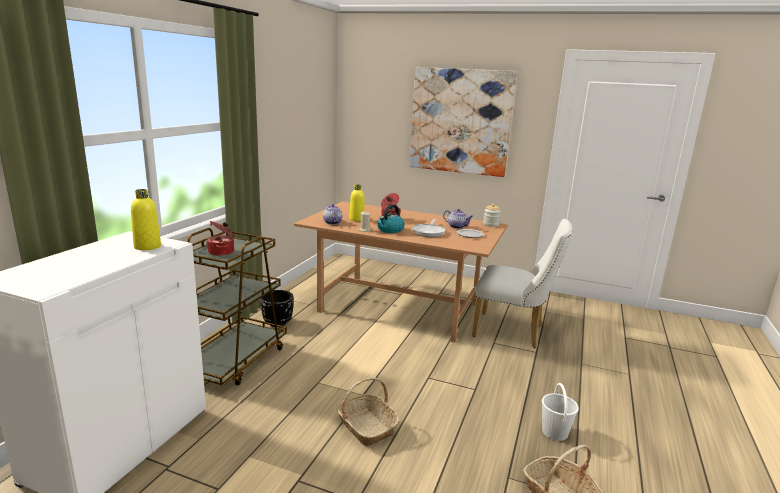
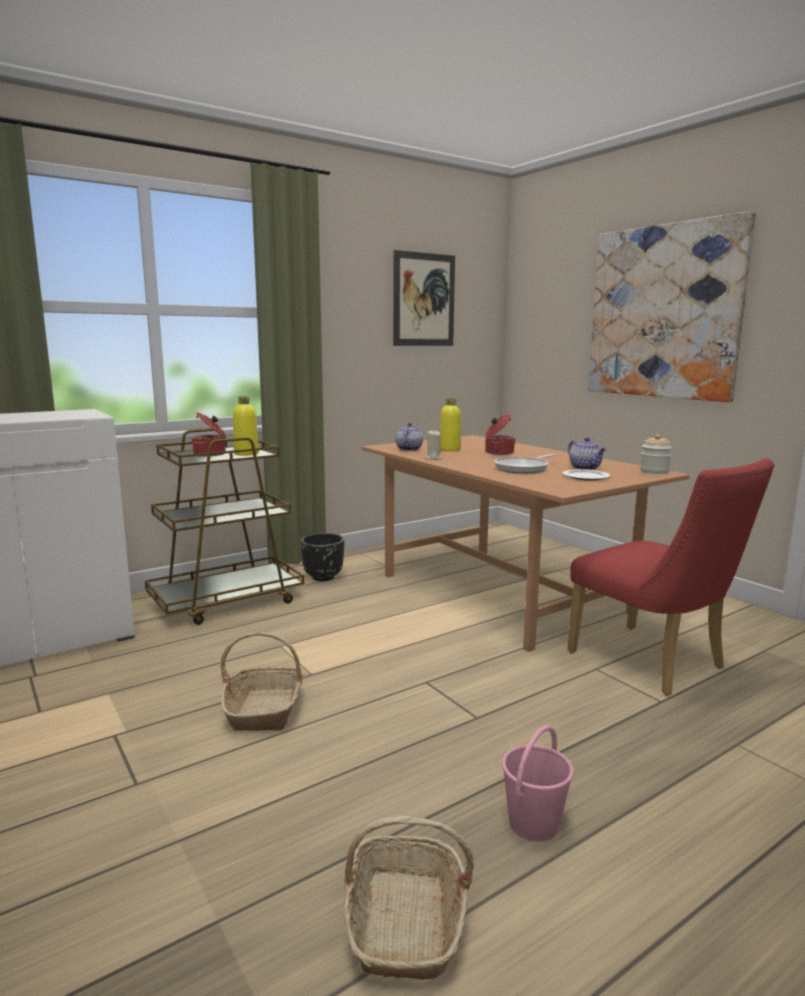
camera: 35 degrees right, 5 degrees down
yellow bottle [131,189,161,250] -> yellow bottle moved to [233,396,259,456]
kettle [377,204,405,233] -> none
white chair [472,219,573,348] -> red chair [567,458,774,696]
white bucket [542,383,579,441] -> pink bucket [502,725,574,842]
none -> picture [393,250,455,346]

